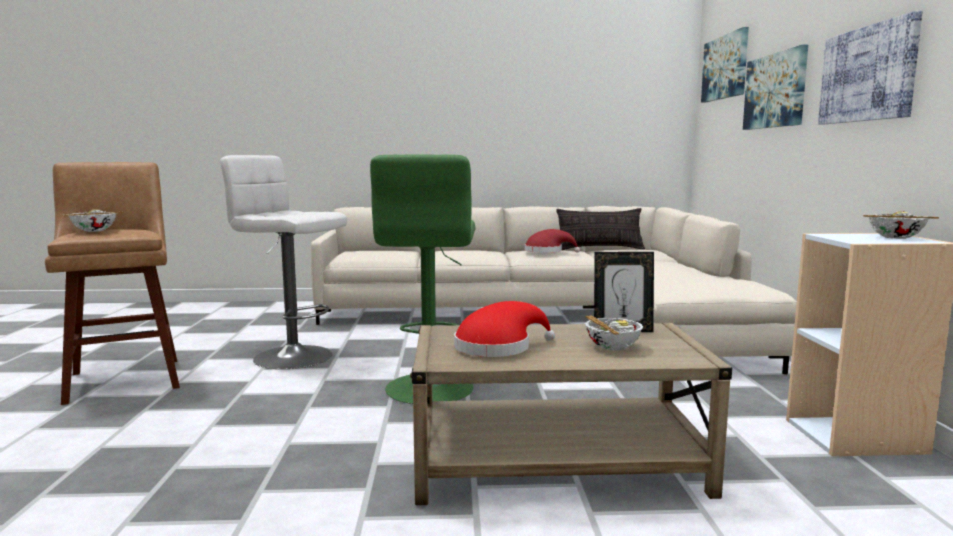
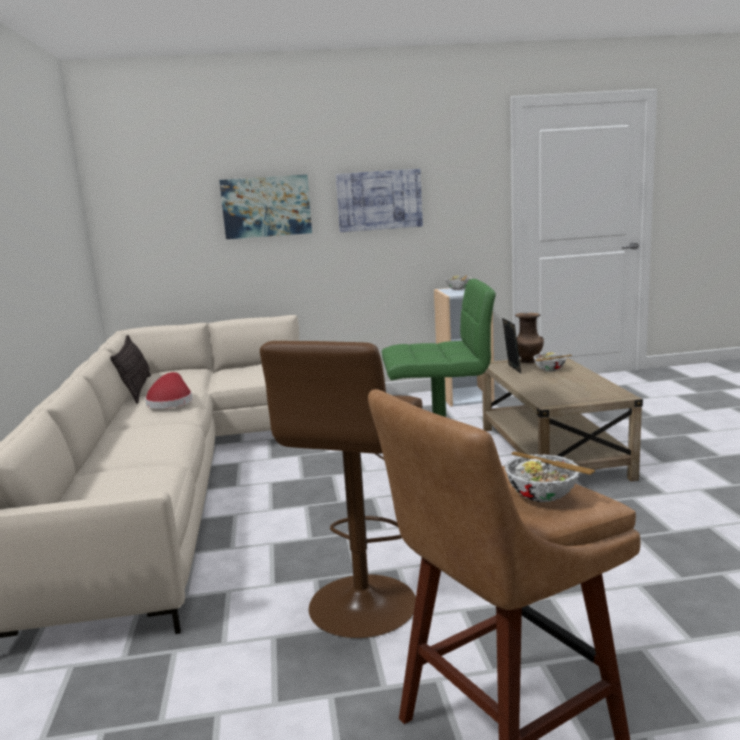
camera: 95 degrees left, 5 degrees up
white stool [220,155,347,369] -> brown stool [260,341,423,638]
red hat [454,301,555,357] -> none
picture [701,27,749,103] -> none
none -> brown vase [515,313,544,363]

